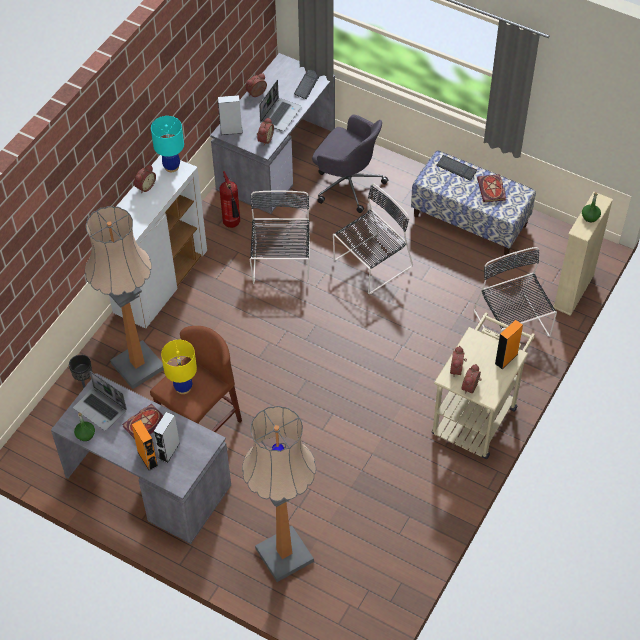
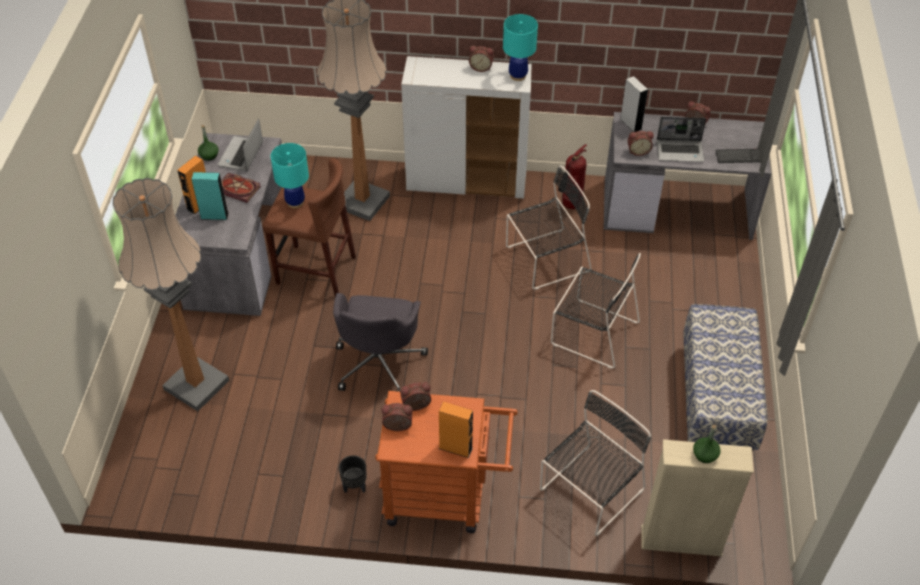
camera: 65 degrees right, 5 degrees down
black planter [69,355,92,388] -> black planter moved to [339,455,366,493]
grey speaker [154,412,180,463] -> turquoise speaker [191,172,229,220]
yellow table lamp [161,340,197,394] -> turquoise table lamp [271,143,309,208]
grey office chair [312,114,388,213] -> grey office chair moved to [333,293,428,392]
beige cart [432,313,535,459] -> orange cart [375,391,518,533]
keyboard [436,155,477,181] -> none
book [477,174,506,202] -> none

